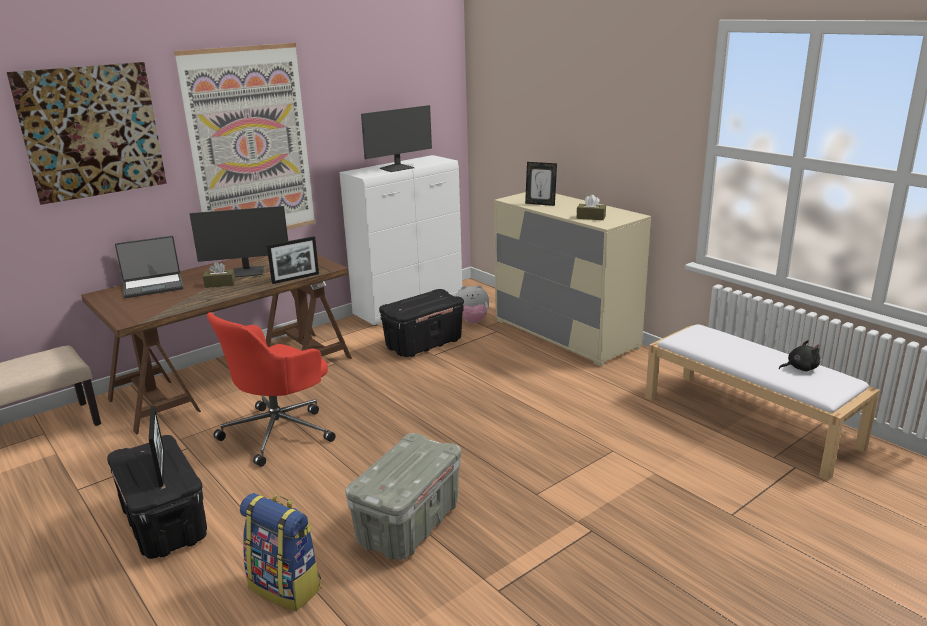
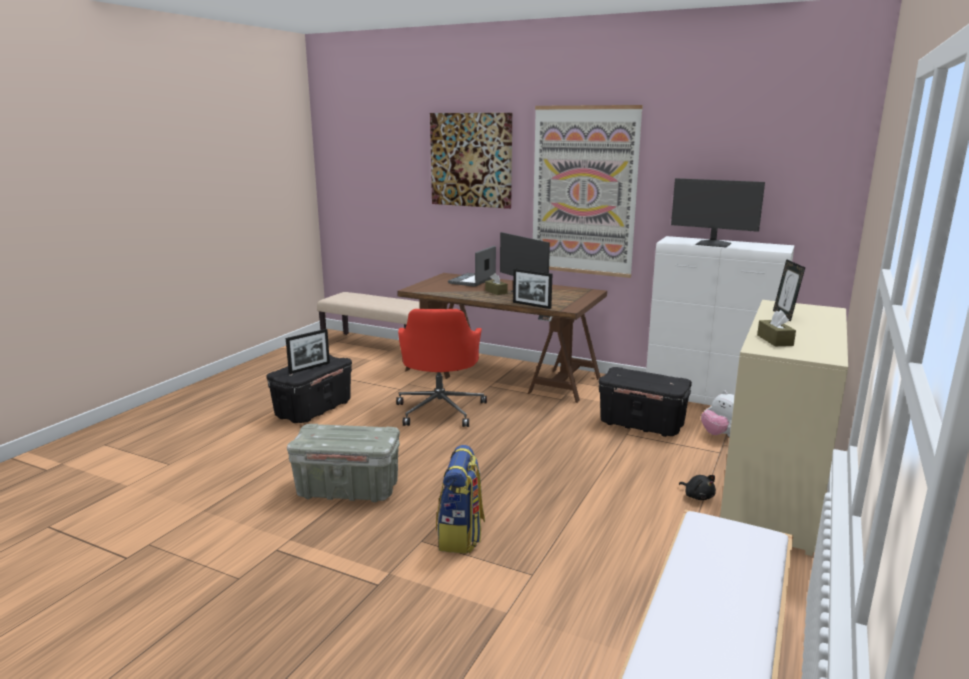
camera: 65 degrees right, 5 degrees down
laptop [115,236,184,298] -> laptop turned 75 degrees clockwise [448,246,496,287]
red office chair [207,312,336,467] -> red office chair turned 105 degrees counterclockwise [396,309,487,427]
backpack [240,493,321,611] -> backpack moved to [436,445,485,553]
black plush toy [779,340,820,371] -> black plush toy moved to [679,475,716,500]

